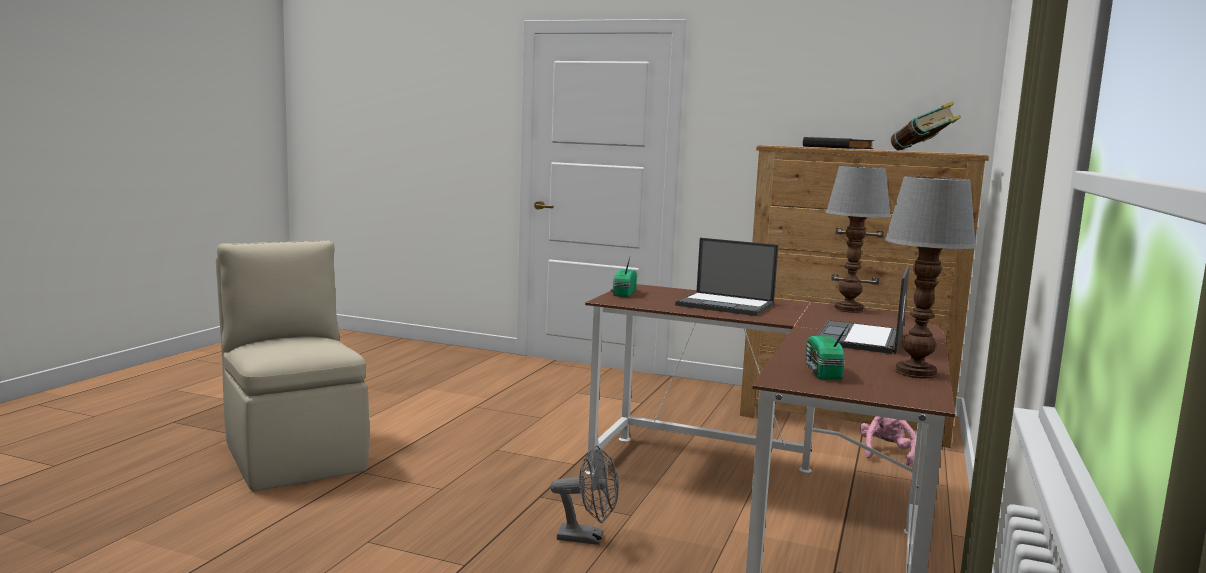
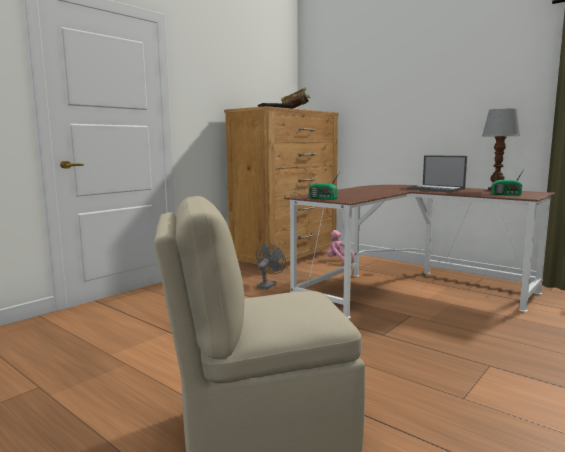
camera: 70 degrees left, 0 degrees up
grey fan [550,446,619,545] -> grey fan moved to [256,243,286,289]
laptop [675,238,778,316] -> none
table lamp [826,166,891,313] -> none

